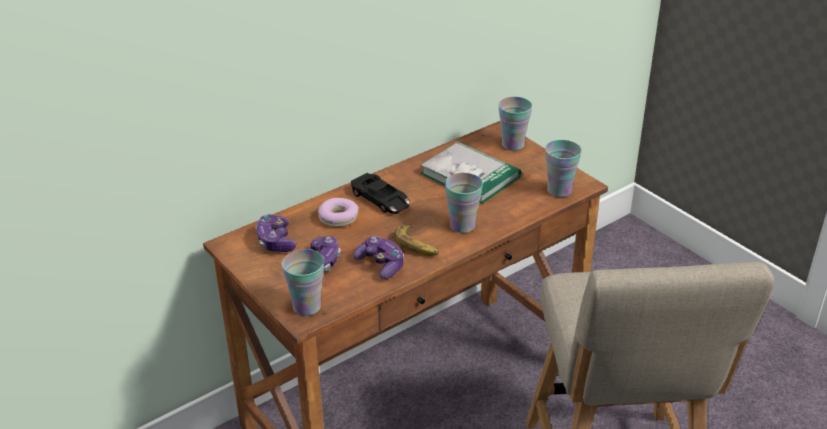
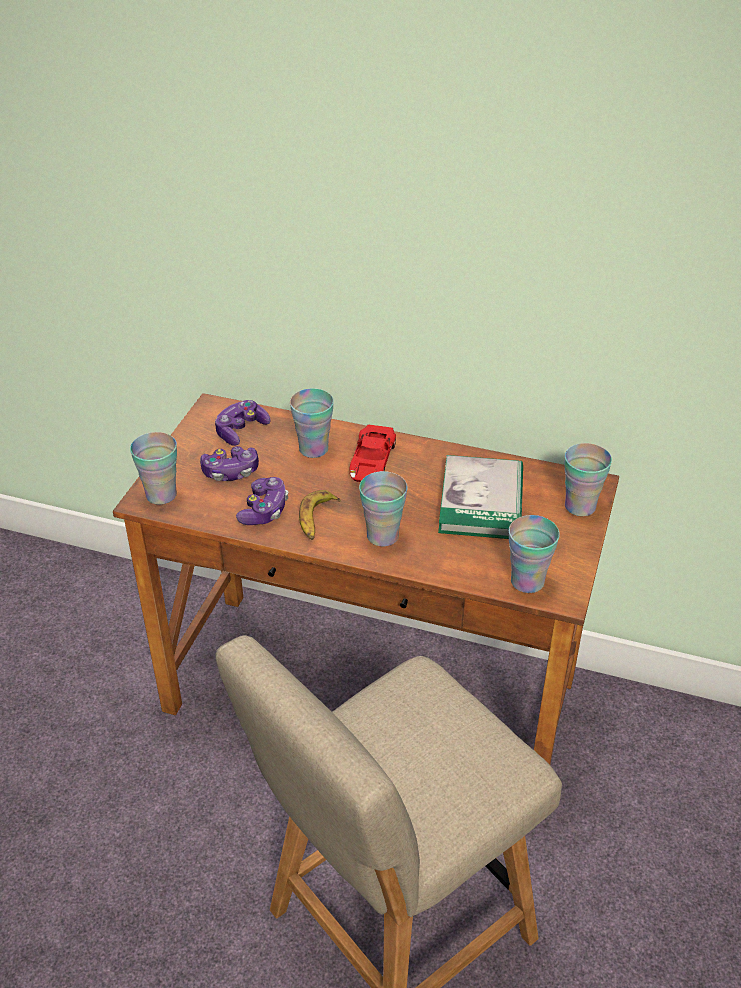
camera: 55 degrees right, 5 degrees up
donut [318,198,359,227] -> cup [290,389,334,458]
black toy car [351,173,410,214] -> red toy car [349,424,396,482]

